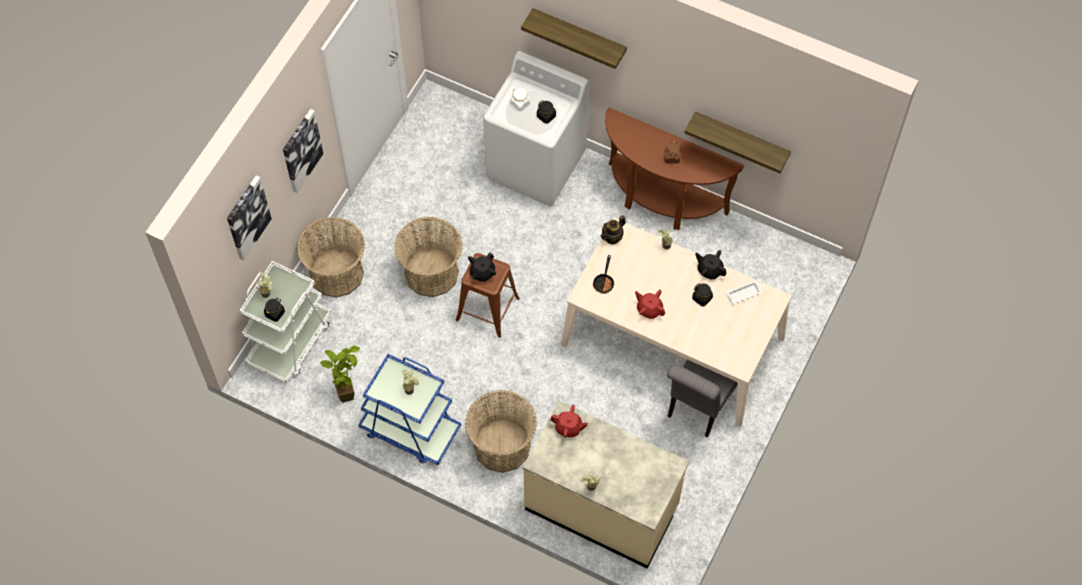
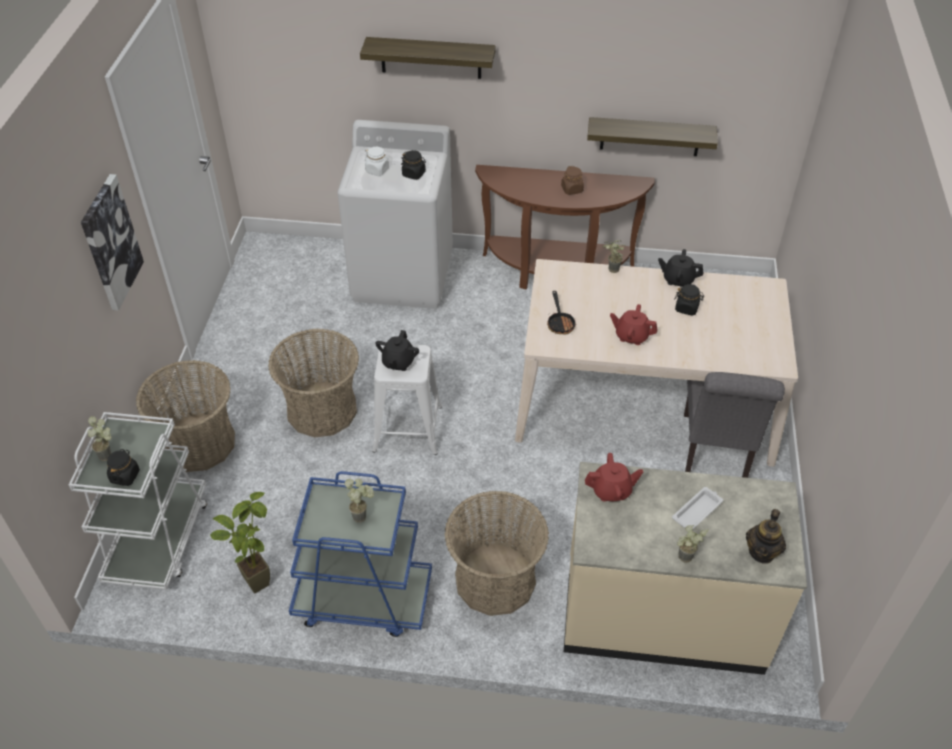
camera: 20 degrees left, 15 degrees down
picture [227,175,272,260] -> none
brown stool [456,253,520,338] -> white stool [372,345,442,455]
teapot [600,215,626,245] -> teapot moved to [746,509,786,564]
white tray [726,281,762,304] -> white tray moved to [672,487,723,530]

